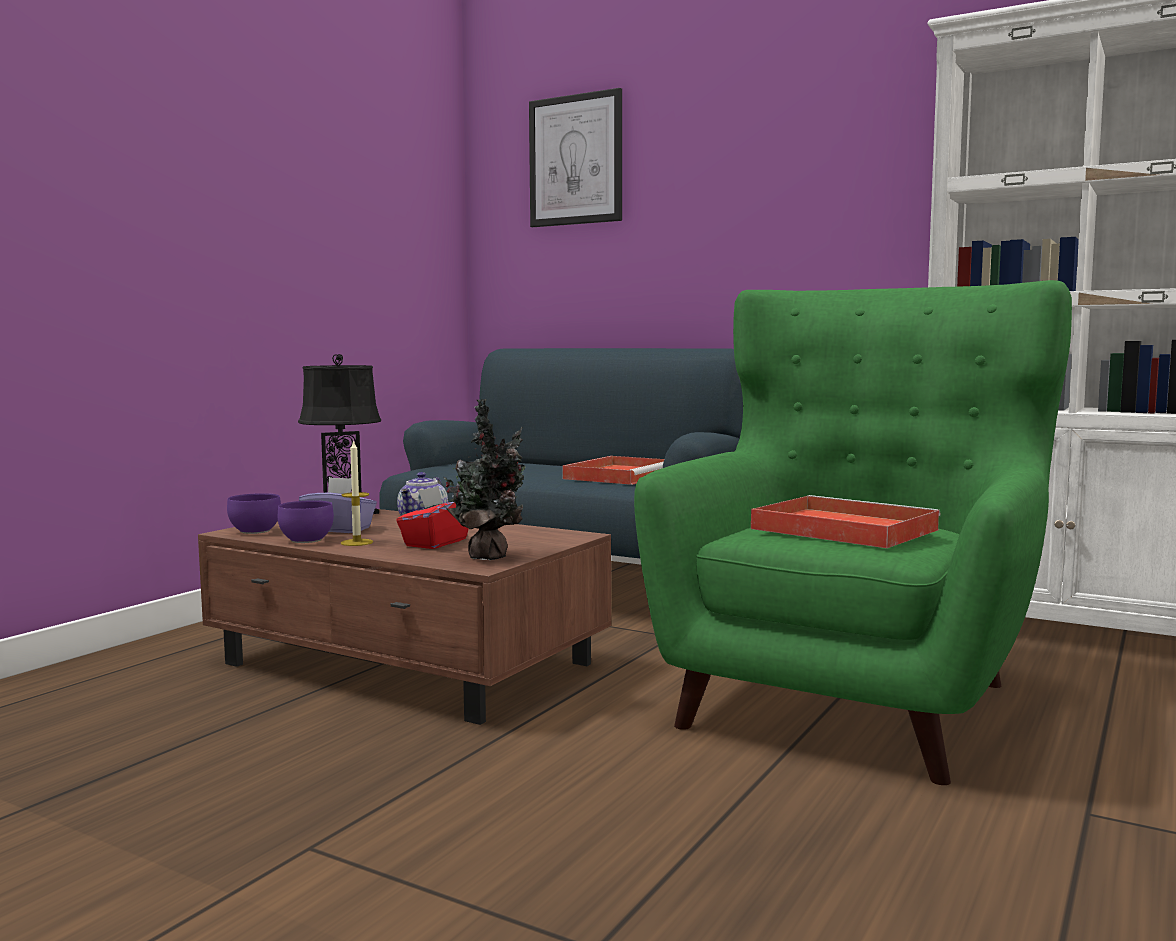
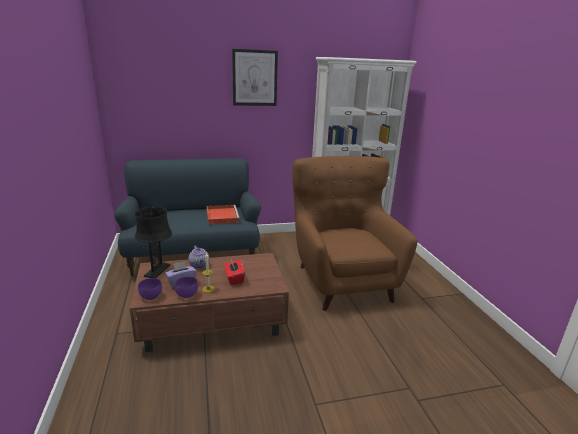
camera: 45 degrees left, 15 degrees up
potted plant [443,399,526,560] -> none
picture [529,88,622,227] -> picture moved to [232,49,278,106]
green armchair [634,280,1072,785] -> brown armchair [292,156,417,311]
red tray [751,495,941,548] -> none

